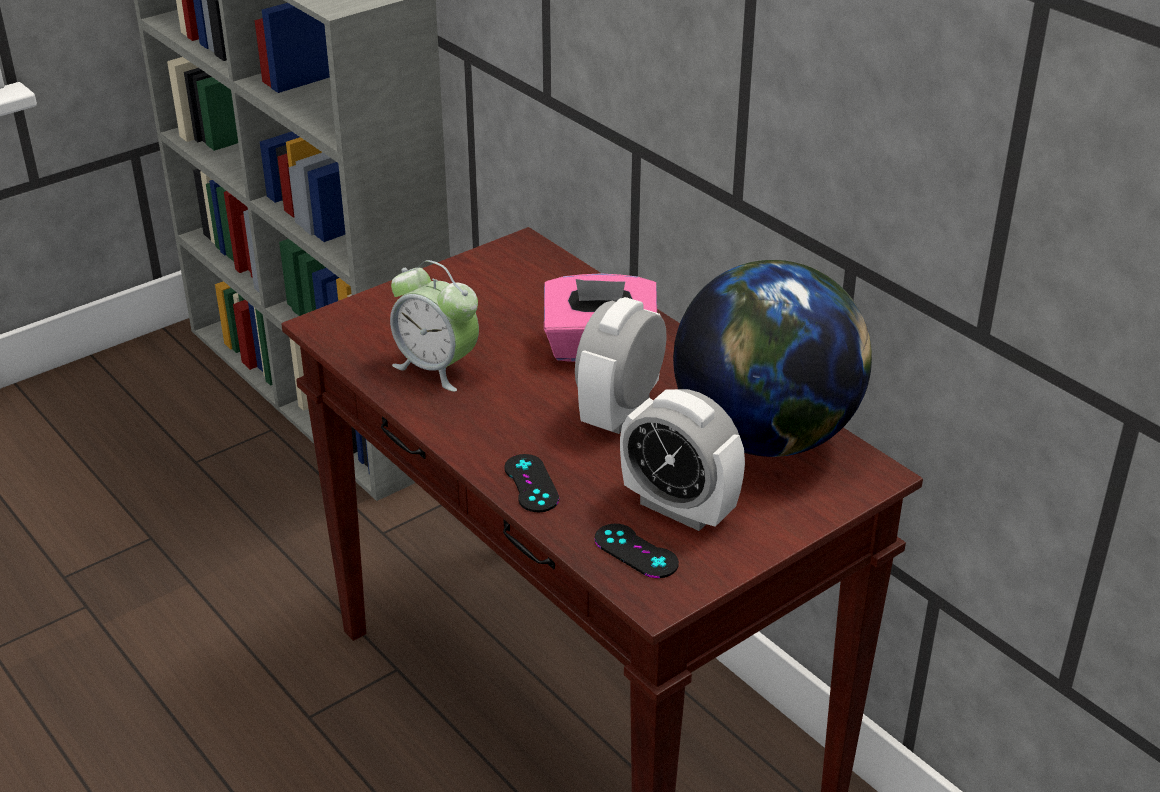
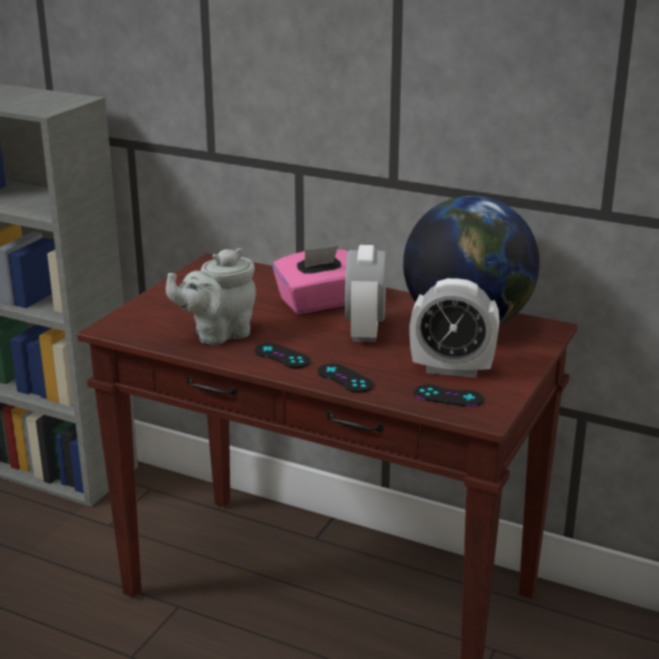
camera: 25 degrees left, 10 degrees down
alarm clock [390,260,479,392] -> grey teapot [166,248,256,345]
none -> black game controller [255,343,311,368]

